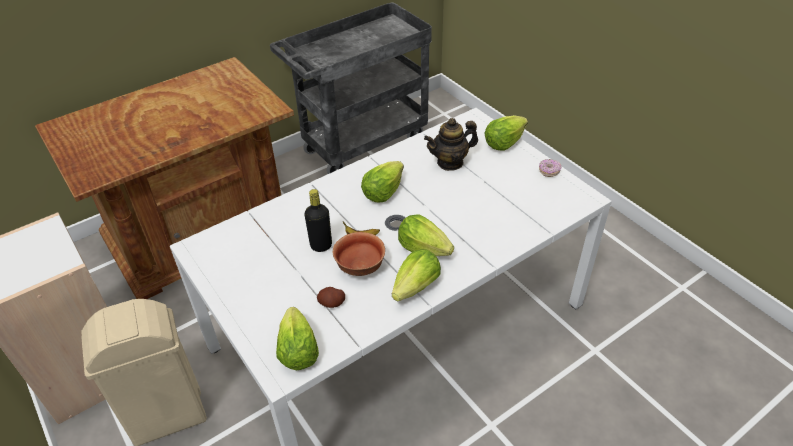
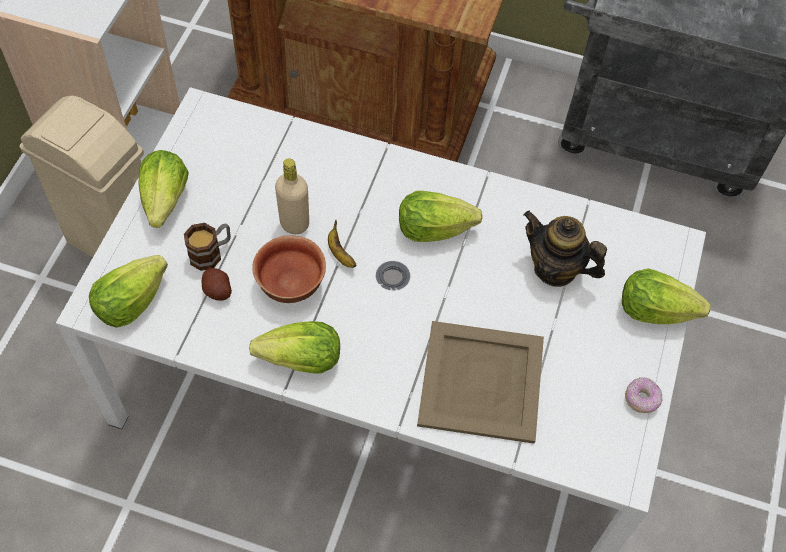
camera: 50 degrees right, 15 degrees up
black bottle [305,189,332,252] -> beige bottle [275,159,309,234]
lettuce [398,214,454,256] -> lettuce moved to [138,150,189,228]
none -> mug [184,223,231,271]
none -> beige tray [417,321,544,444]

